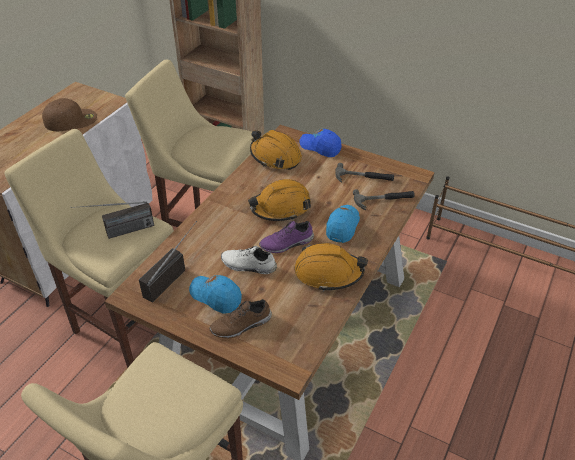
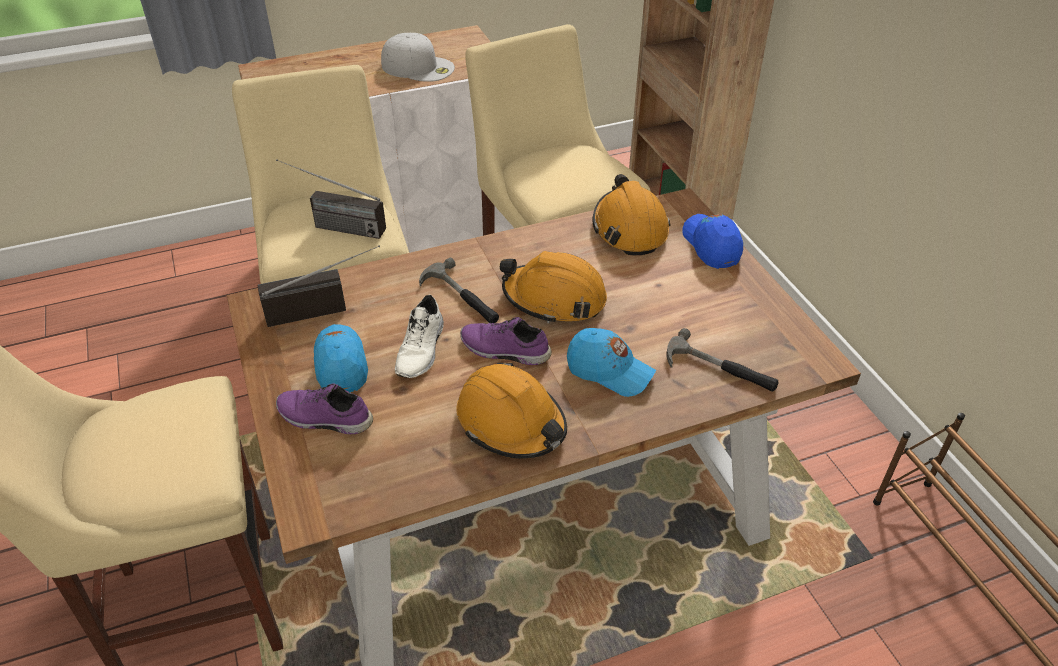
camera: 40 degrees right, 0 degrees up
brown cap [42,98,97,131] -> white cap [381,33,455,82]
brown shoe [209,299,272,338] -> purple shoe [276,383,373,435]
white shoe [221,246,277,274] -> white shoe turned 135 degrees counterclockwise [395,295,444,378]
blue cap [326,205,360,243] -> blue cap turned 60 degrees clockwise [567,328,656,397]
hammer [335,163,394,183] -> hammer moved to [419,258,499,323]

